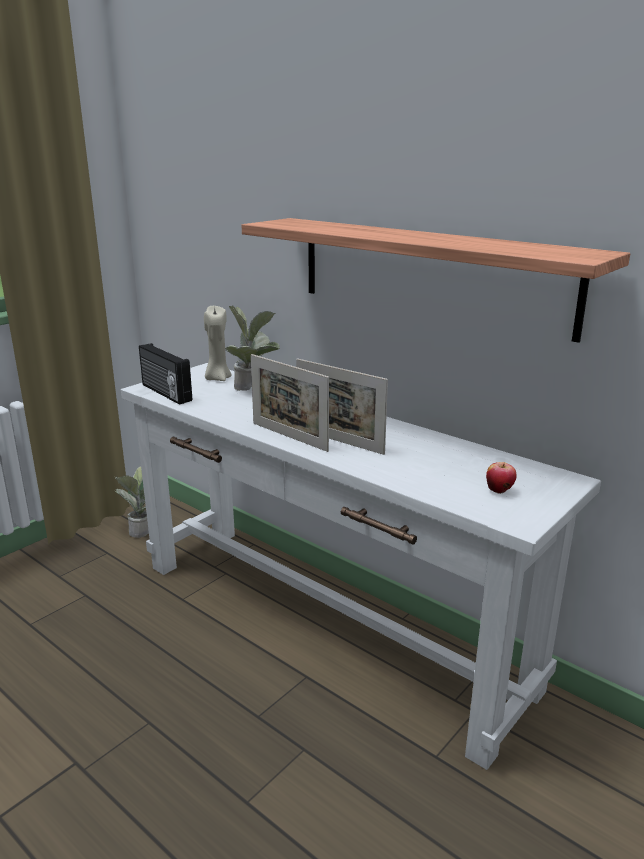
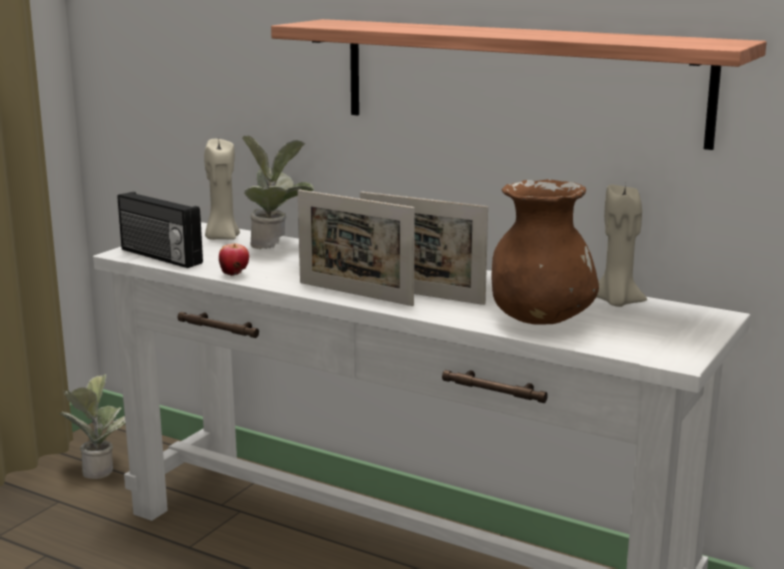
camera: 10 degrees left, 5 degrees down
apple [486,462,516,494] -> apple moved to [219,243,249,276]
none -> brown vase [491,179,599,325]
none -> beige candle [596,183,647,307]

